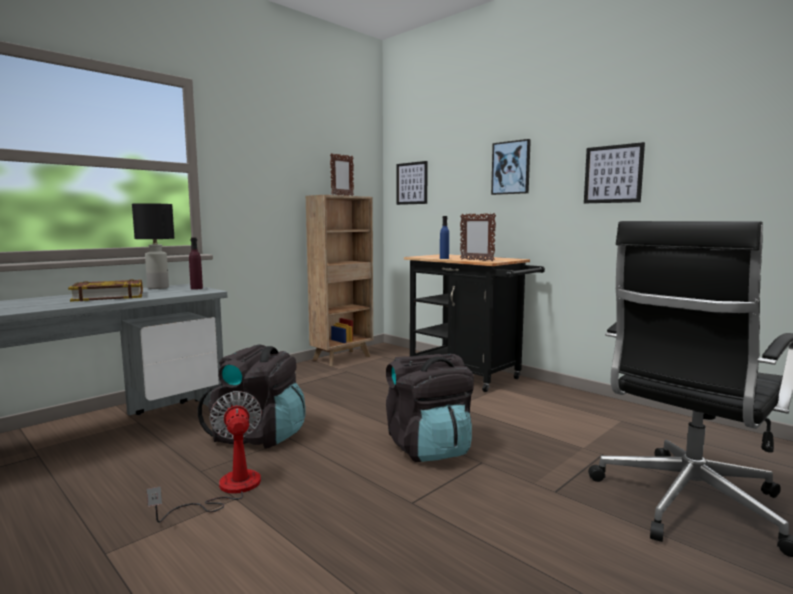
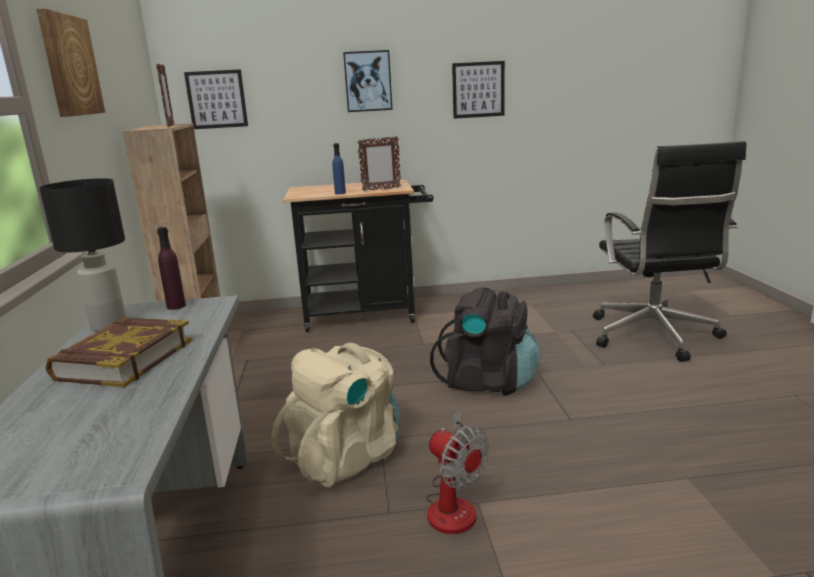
camera: 50 degrees left, 10 degrees up
fan [147,391,262,523] -> fan turned 150 degrees counterclockwise [426,411,489,534]
black backpack [198,344,306,448] -> beige backpack [271,343,399,487]
none -> picture [36,9,105,117]

